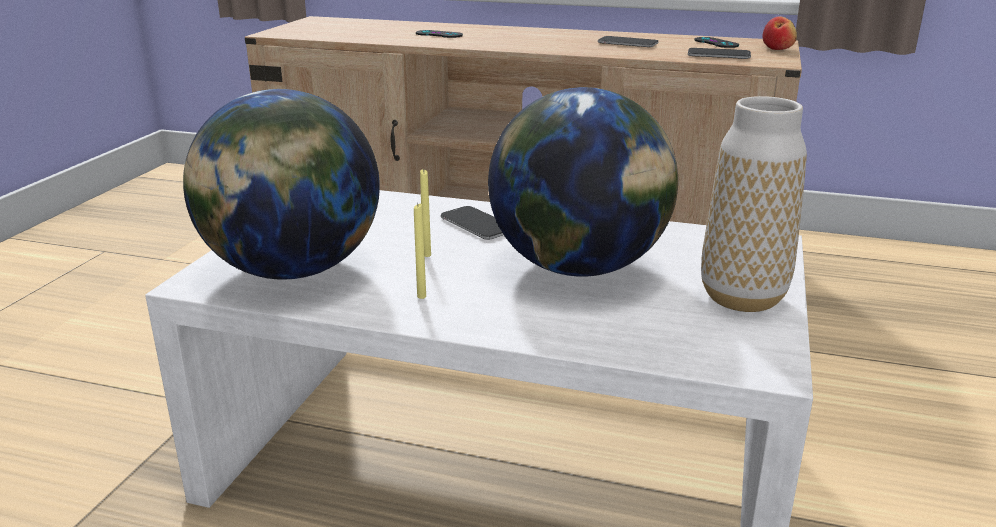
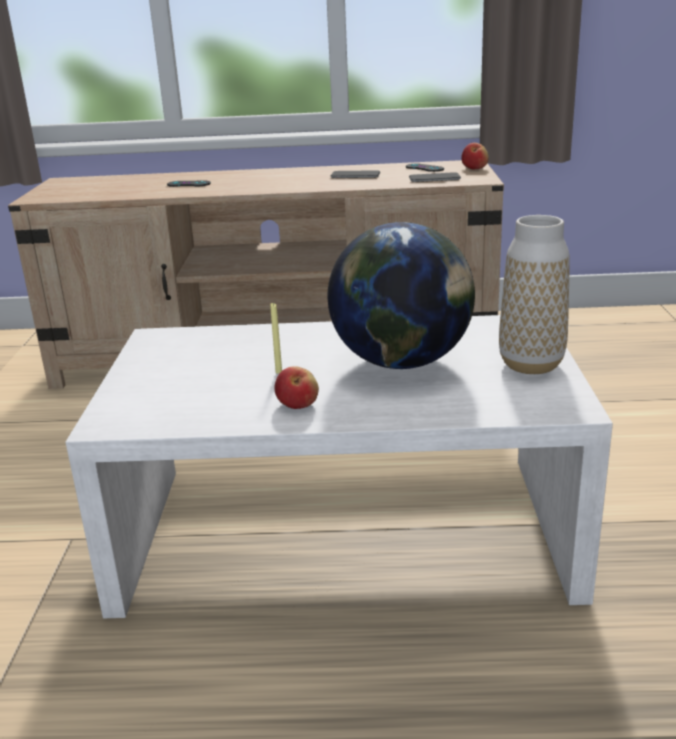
camera: 15 degrees left, 0 degrees up
globe [183,89,380,280] -> none
yellow candle [414,203,426,299] -> apple [274,366,319,409]
phone [441,206,504,240] -> none

